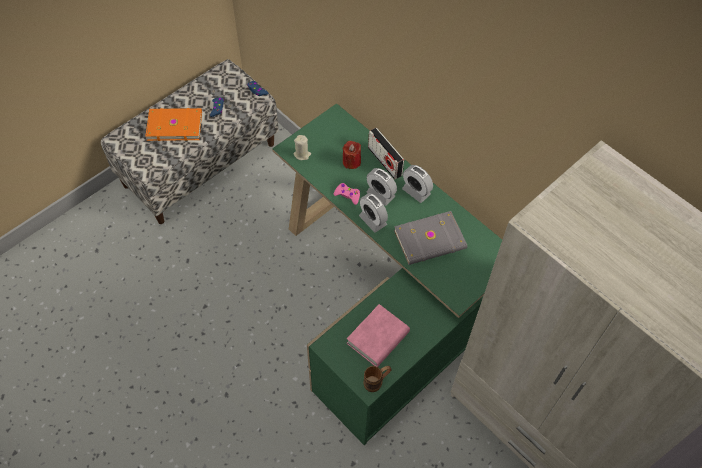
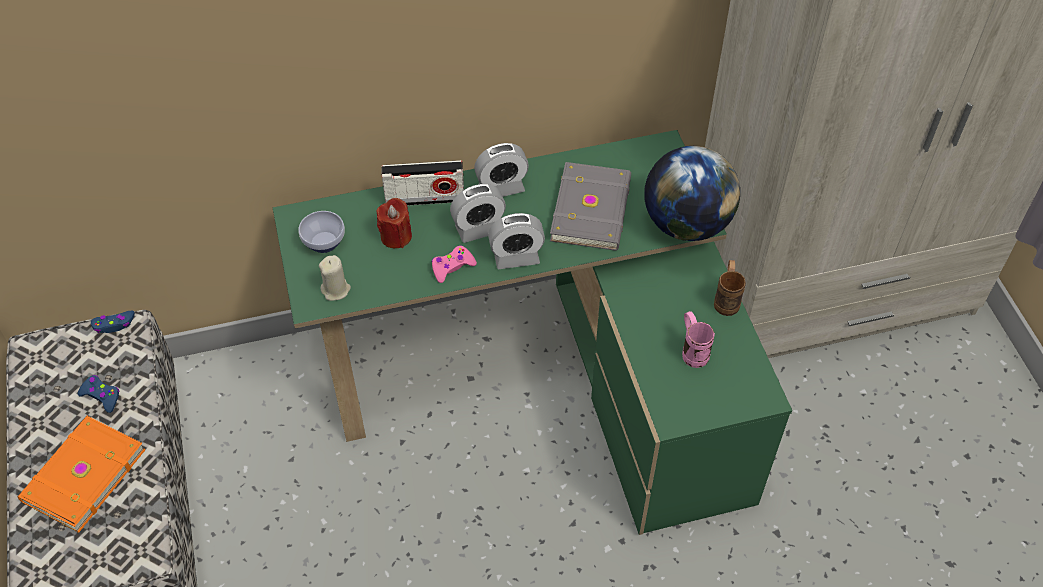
camera: 60 degrees left, 5 degrees down
pink book [347,304,410,367] -> pink mug [682,311,715,368]
brown mug [364,366,392,392] -> brown mug moved to [714,260,746,316]
none -> bowl [299,211,345,253]
none -> globe [644,146,740,241]

